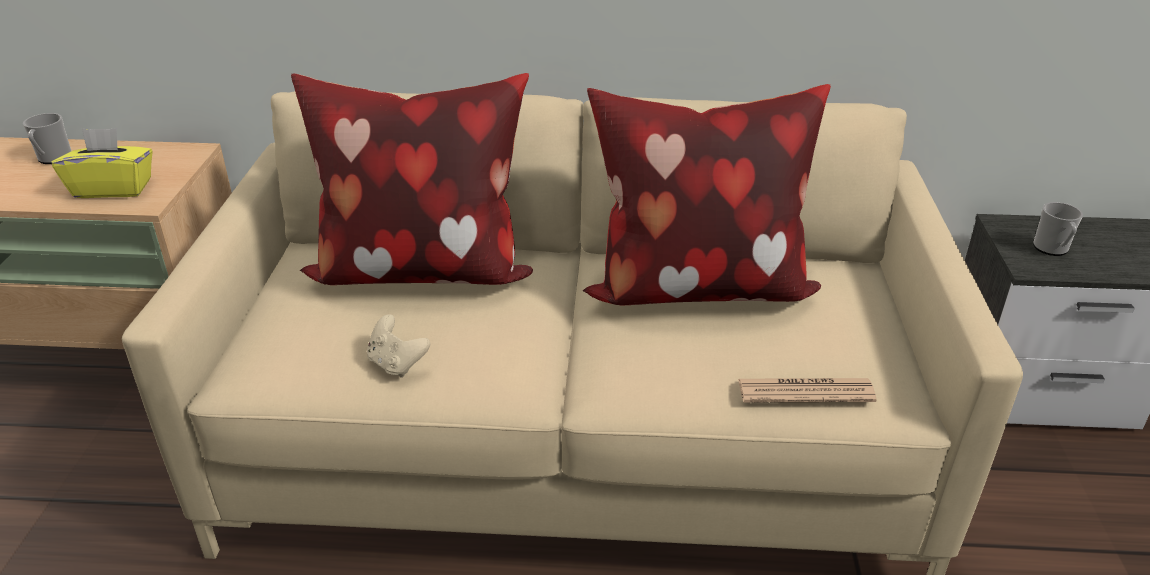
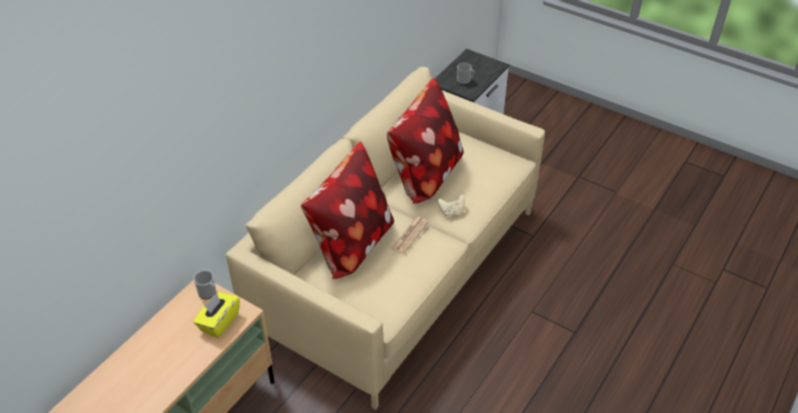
camera: 60 degrees left, 10 degrees up
mug [23,113,71,164] -> mug moved to [193,270,216,299]
beige game controller [367,314,430,378] -> beige game controller moved to [438,194,465,216]
newspaper [738,378,877,402] -> newspaper moved to [391,217,428,254]

